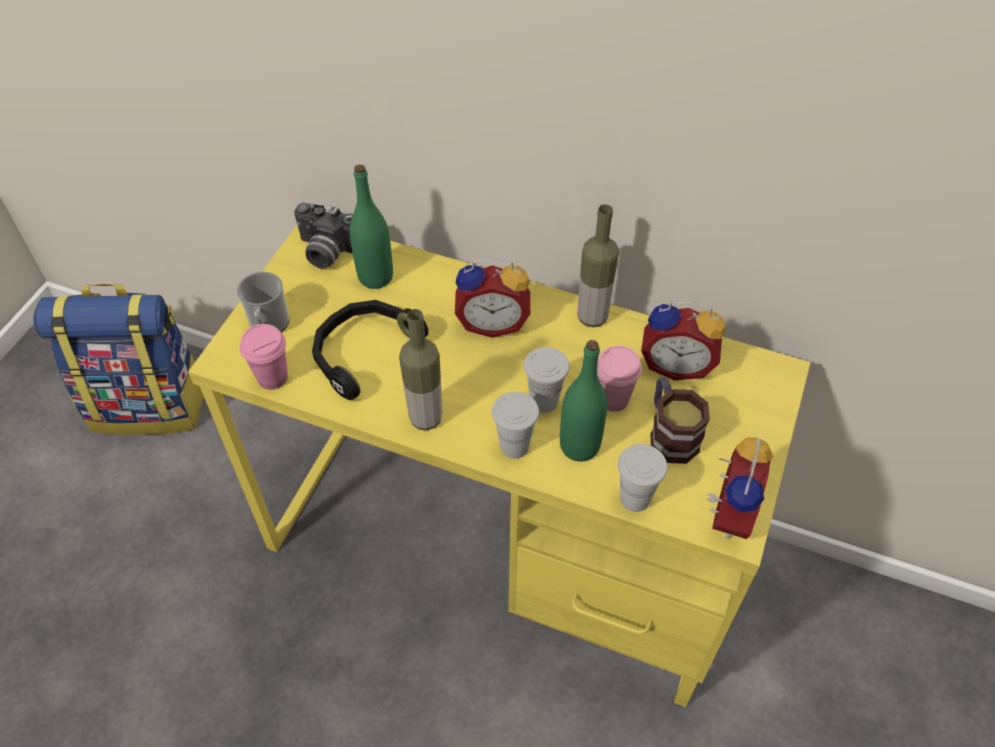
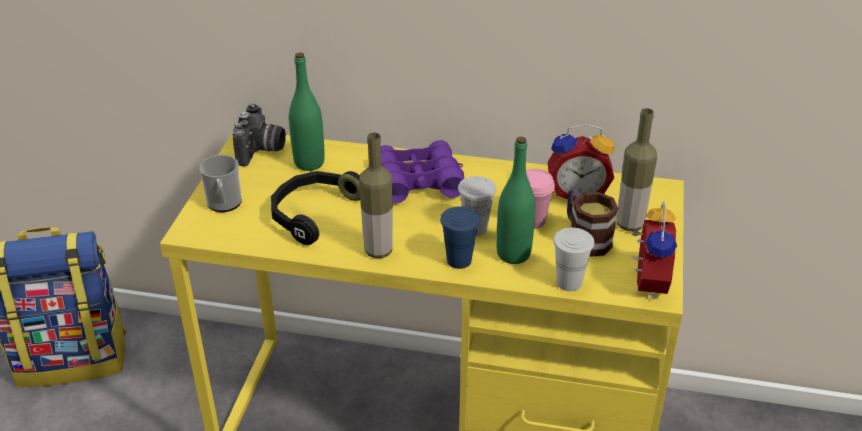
camera: 10 degrees left, 15 degrees down
pink cup [240,324,288,390] -> none
camera [294,203,353,269] -> camera turned 90 degrees counterclockwise [232,104,286,166]
alarm clock [455,258,530,338] -> purple binoculars [381,140,464,204]
white cup [492,392,539,459] -> blue cup [440,206,480,269]
bottle [577,204,619,327] -> bottle moved to [617,108,657,231]

